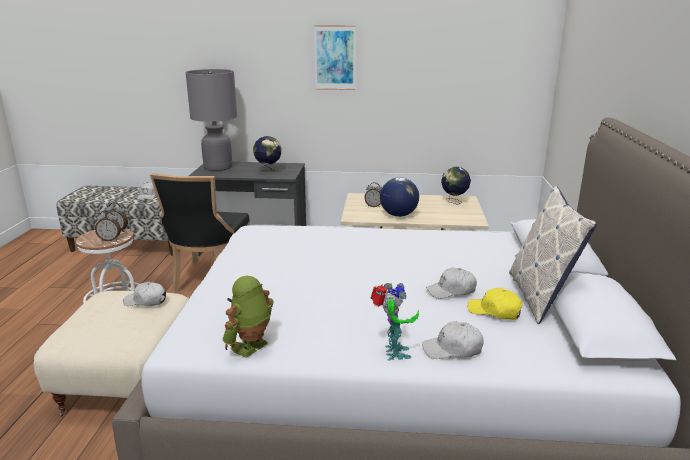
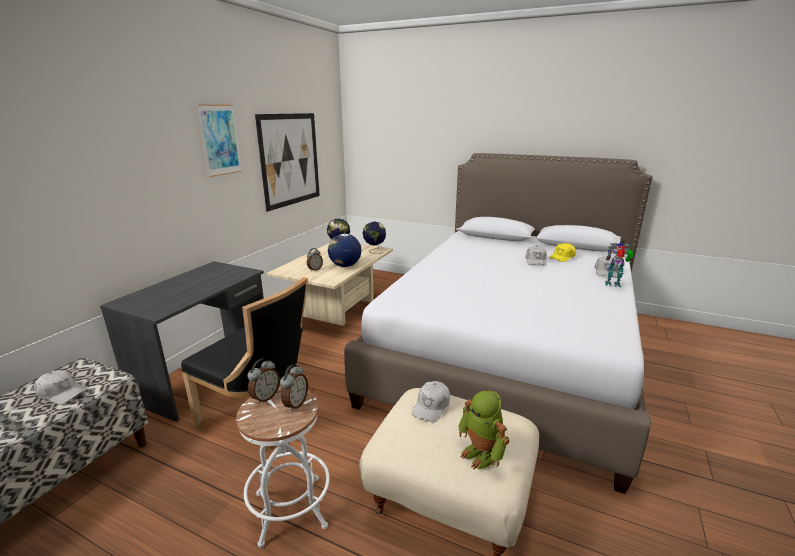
camera: 70 degrees left, 0 degrees up
grey table lamp [185,69,237,171] -> none
toy robot [223,276,273,358] -> toy robot moved to [458,391,509,470]
globe [253,136,281,175] -> globe moved to [363,222,386,254]
pillow [509,186,597,324] -> none
none -> picture [255,113,320,212]

